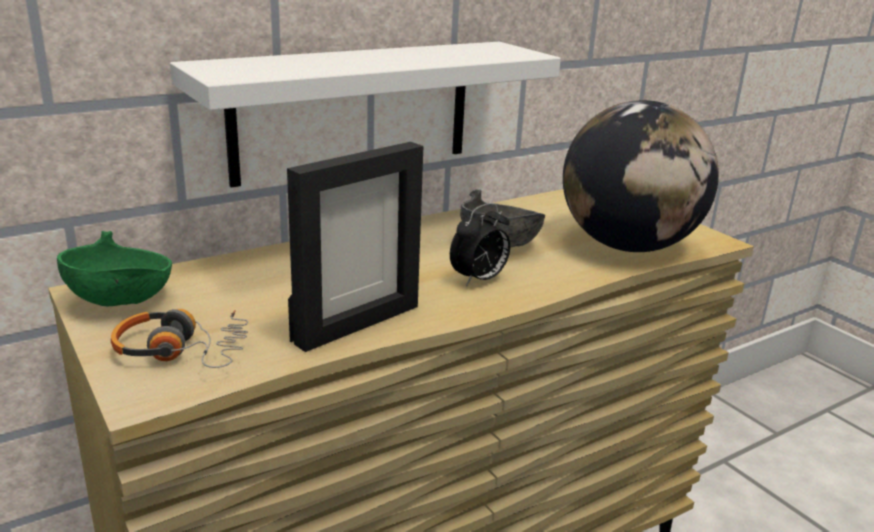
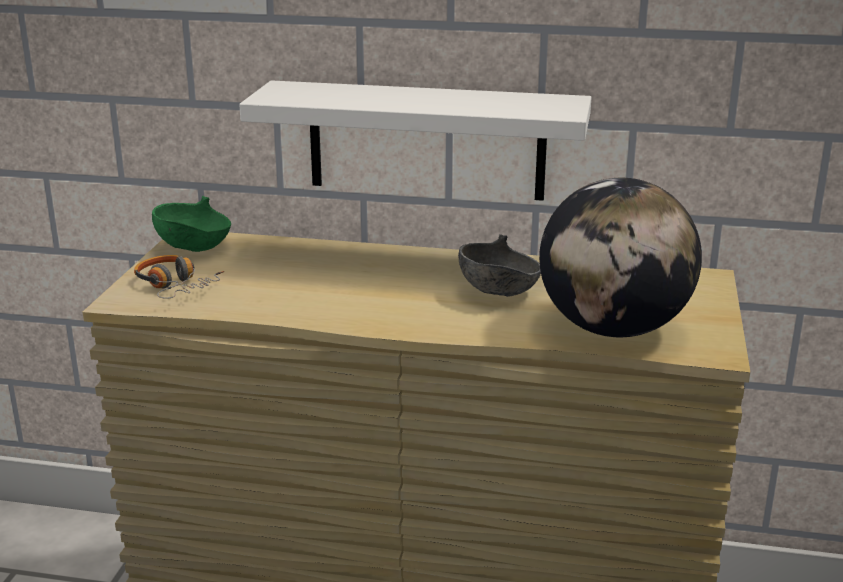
camera: 45 degrees right, 0 degrees up
picture frame [287,142,423,352] -> none
alarm clock [450,203,510,286] -> none

